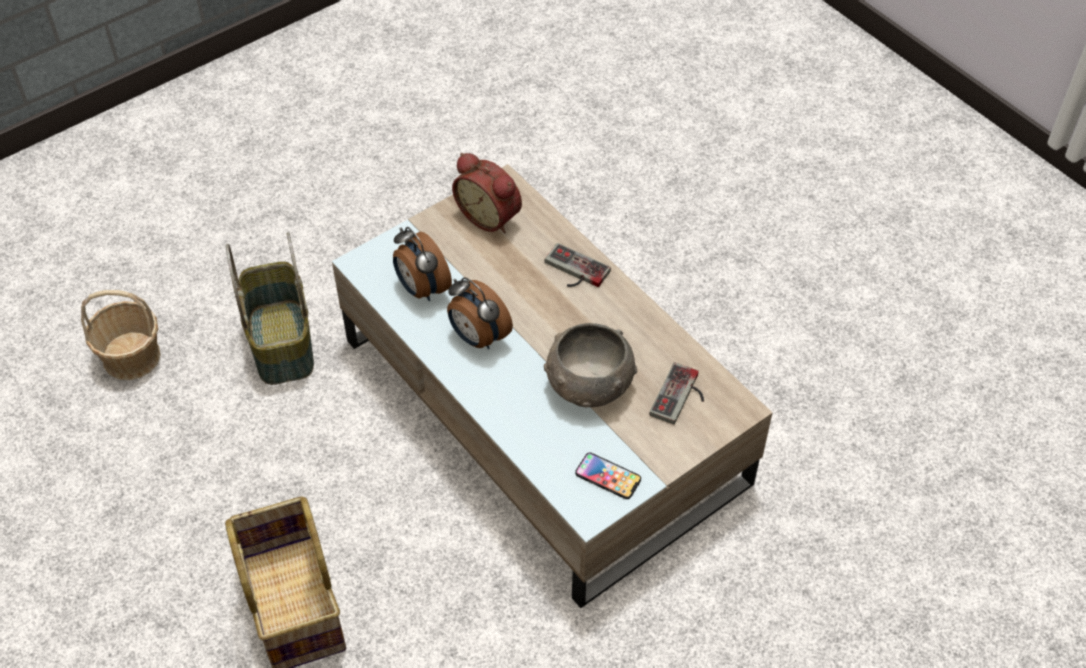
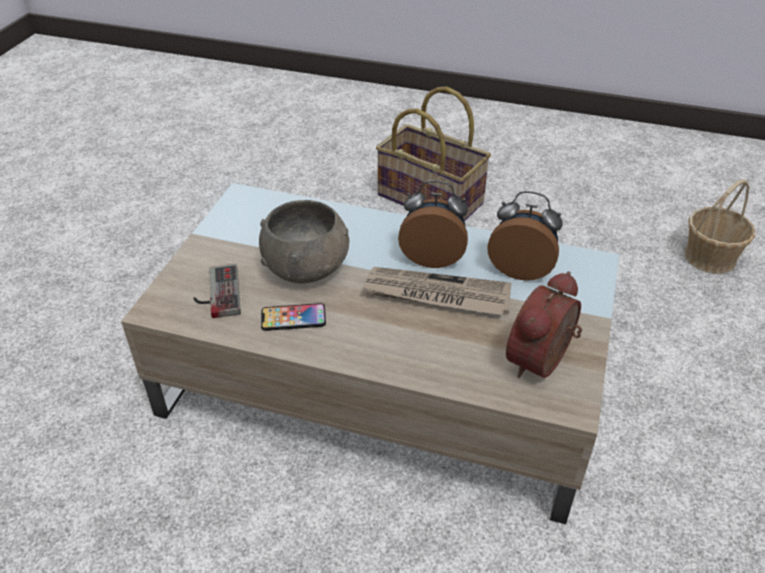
camera: 145 degrees right, 10 degrees down
basket [226,232,314,385] -> none
alarm clock [452,153,522,233] -> alarm clock turned 60 degrees counterclockwise [506,271,582,378]
game controller [544,243,611,287] -> none
phone [575,453,641,499] -> phone moved to [261,303,326,331]
none -> newspaper [362,267,511,316]

